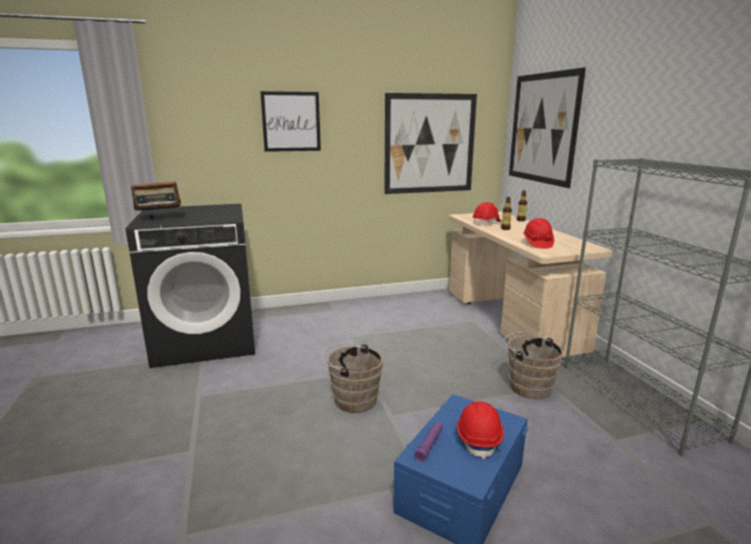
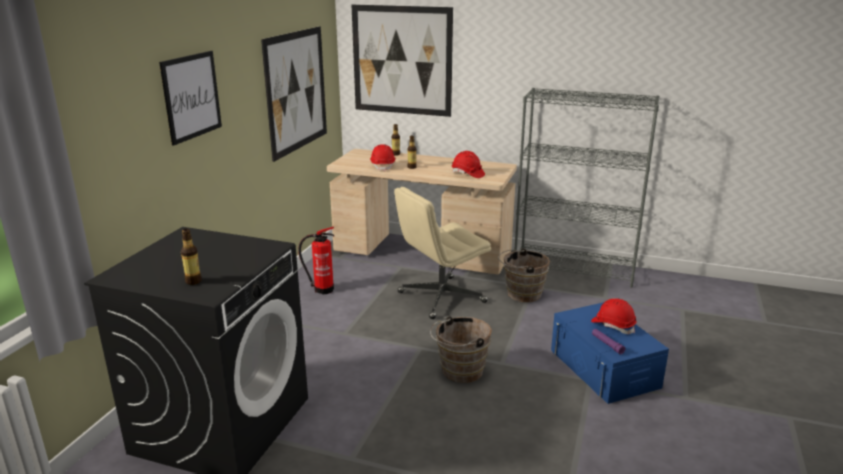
camera: 55 degrees left, 5 degrees up
radio [131,181,181,219] -> bottle [181,229,202,285]
none -> fire extinguisher [298,227,334,294]
none -> beige office chair [394,187,491,319]

